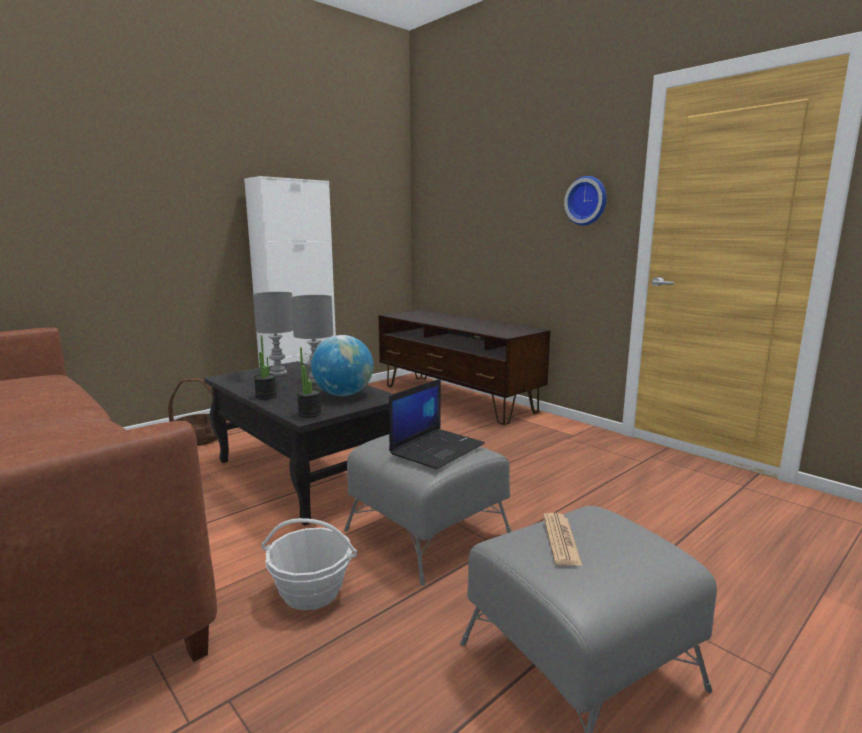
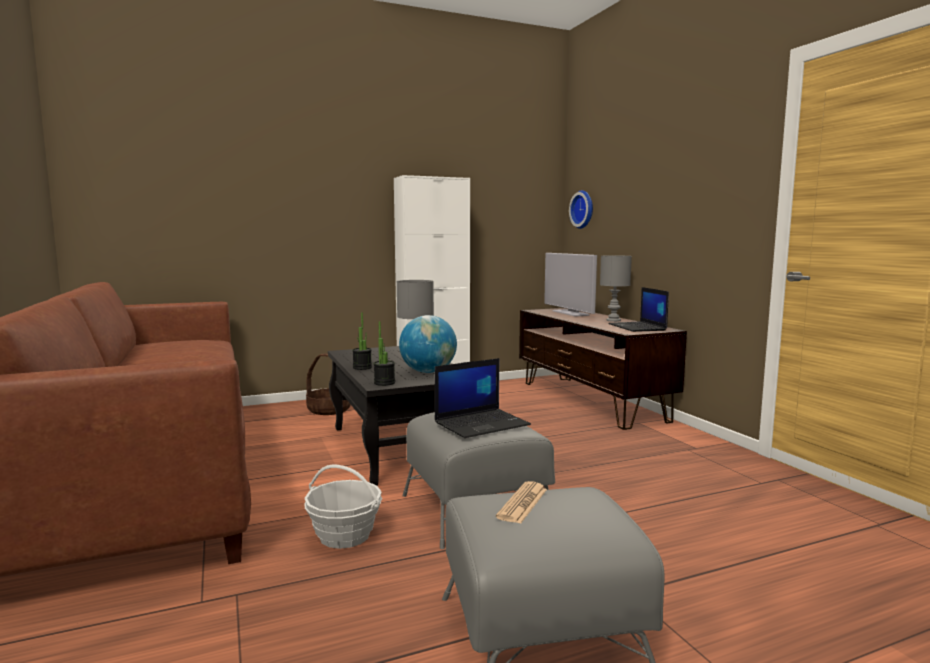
camera: 20 degrees right, 5 degrees down
grey table lamp [253,292,293,376] -> grey table lamp moved to [600,255,632,322]
wall clock [564,176,607,225] -> wall clock moved to [569,190,593,229]
none -> television [544,253,597,317]
none -> laptop [608,287,669,332]

